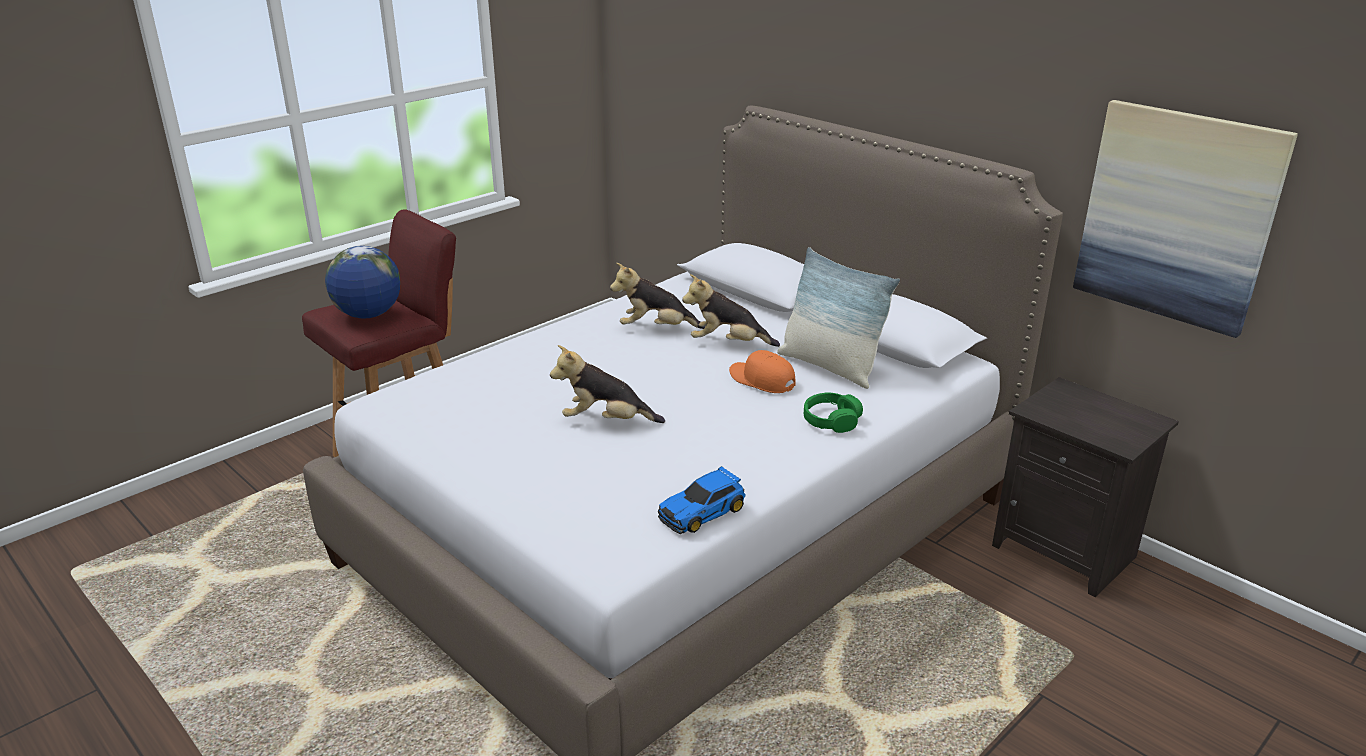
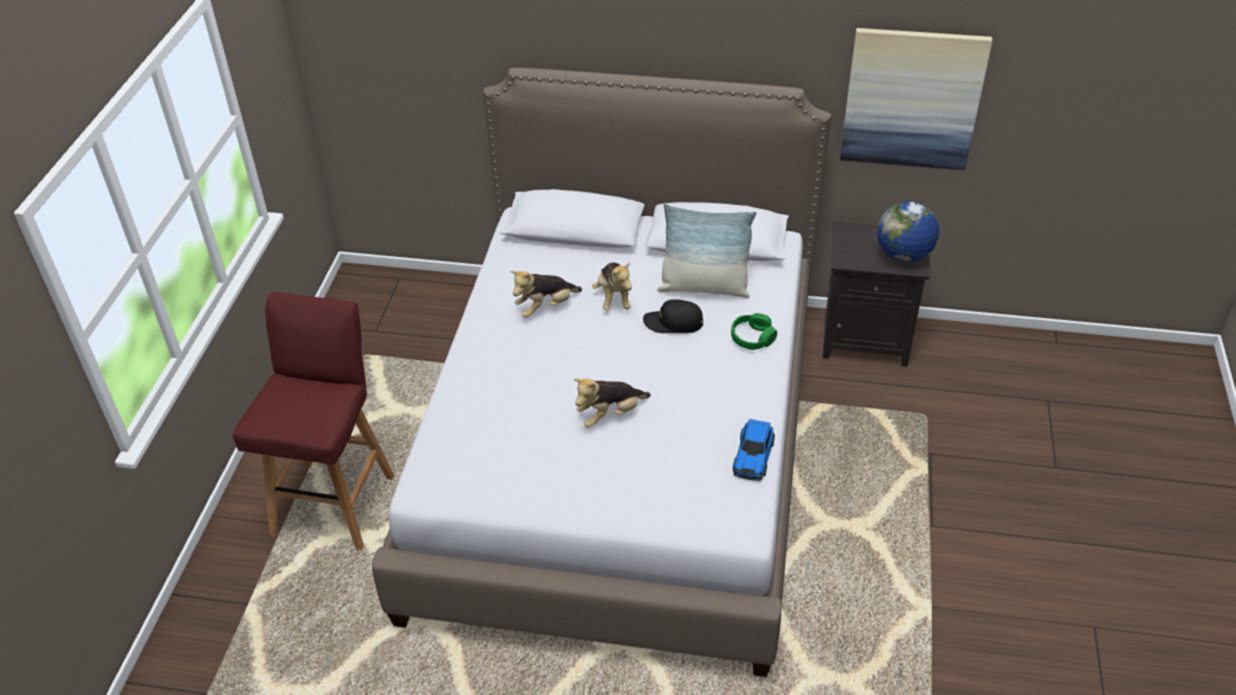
camera: 35 degrees left, 15 degrees up
globe [325,246,400,319] -> globe moved to [878,201,940,262]
plush toy [682,274,780,347] -> plush toy turned 75 degrees counterclockwise [592,262,632,310]
orange cap [729,350,796,393] -> black cap [643,299,703,333]

